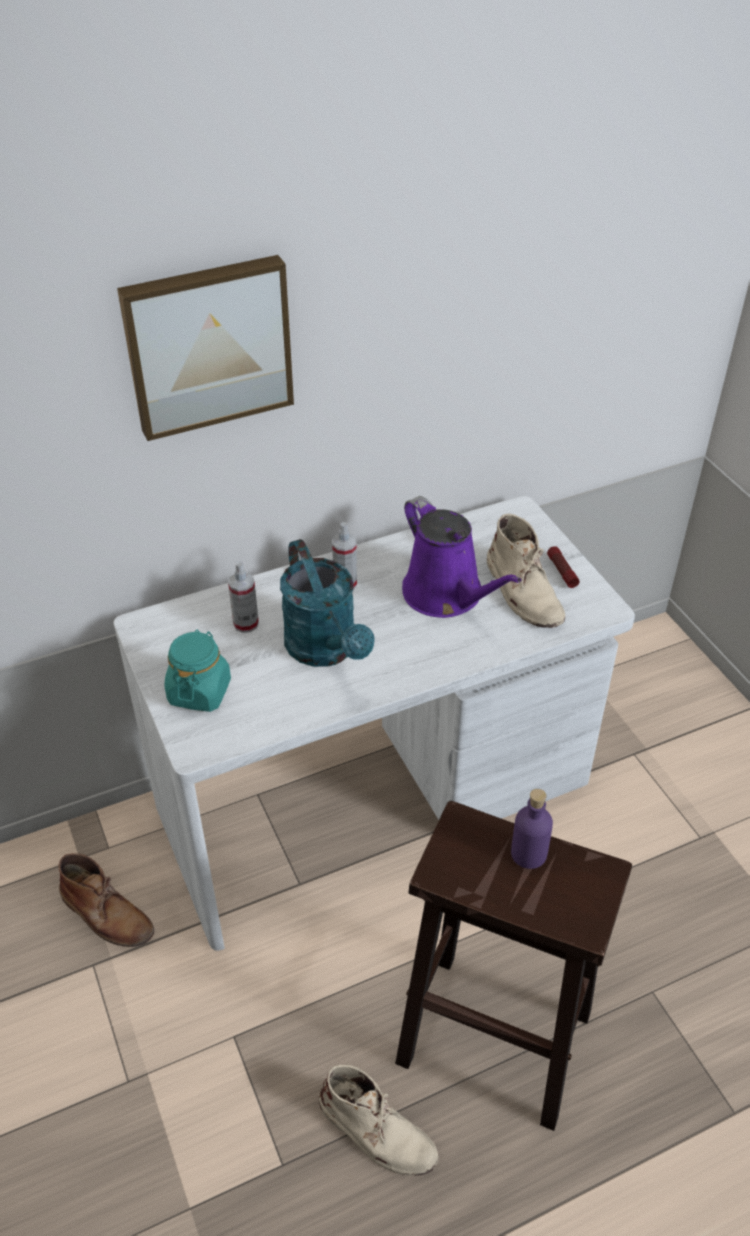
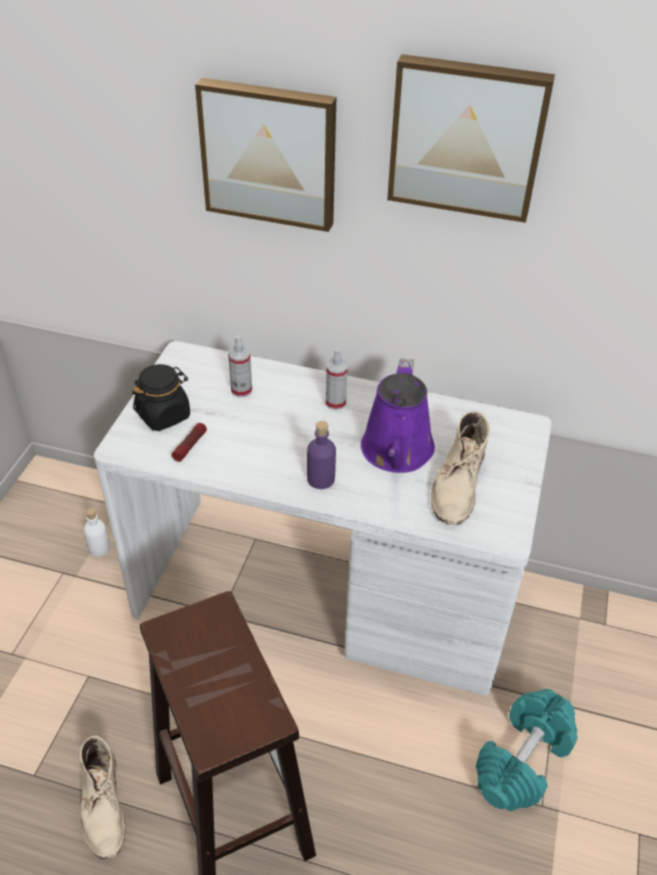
camera: 40 degrees right, 0 degrees up
brown boot [58,853,154,947] -> white bottle [84,508,110,557]
turquoise jar [164,630,231,712] -> black jar [132,364,190,431]
turquoise watering can [280,539,374,667] -> none
purple bottle [511,789,553,869] -> purple bottle moved to [307,421,336,489]
flashlight [547,546,580,588] -> flashlight moved to [172,423,207,462]
none -> picture [387,54,555,223]
none -> turquoise dumbbell [476,689,578,811]

